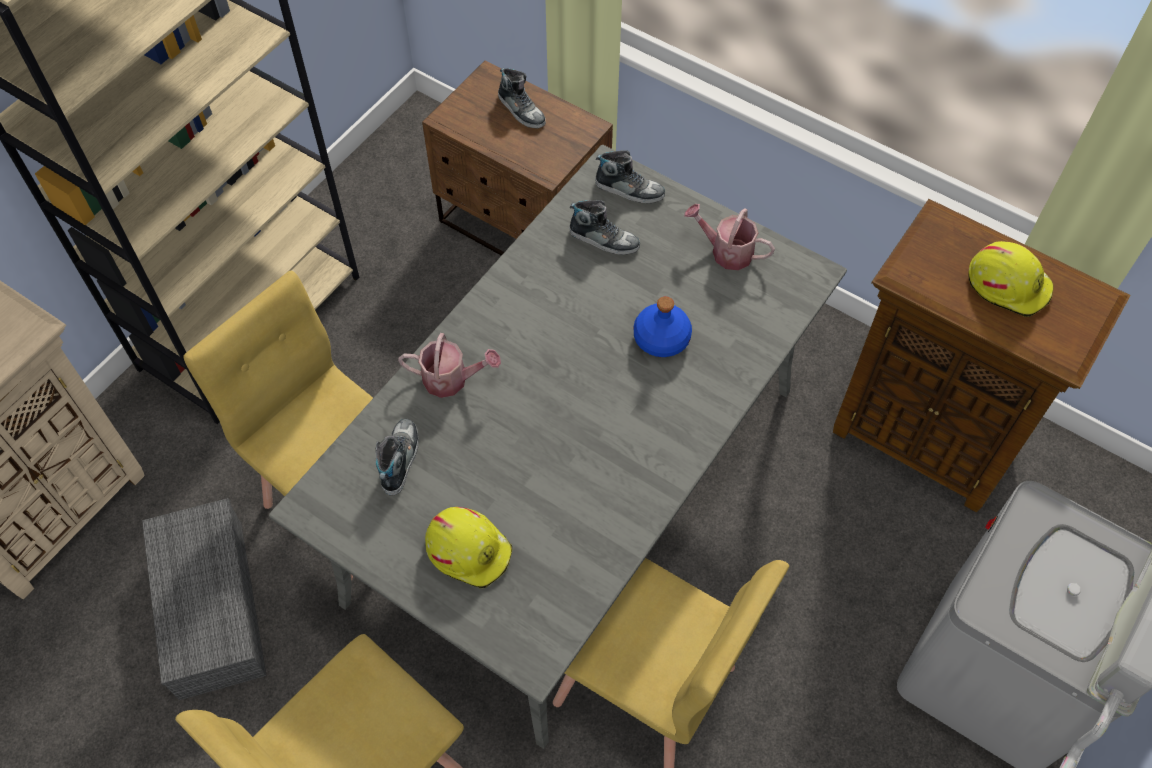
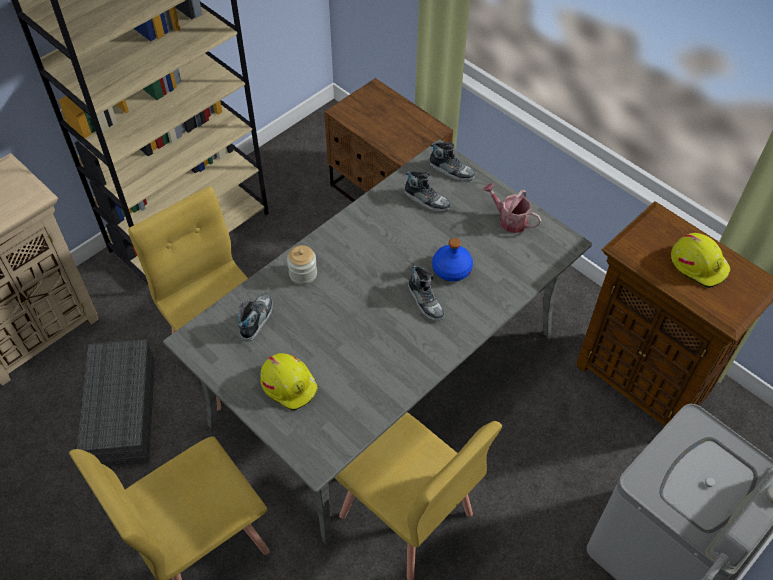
camera: 10 degrees right, 5 degrees down
watering can [398,333,501,398] -> jar [287,245,317,285]
shoe [498,68,546,129] -> shoe moved to [408,265,444,321]

